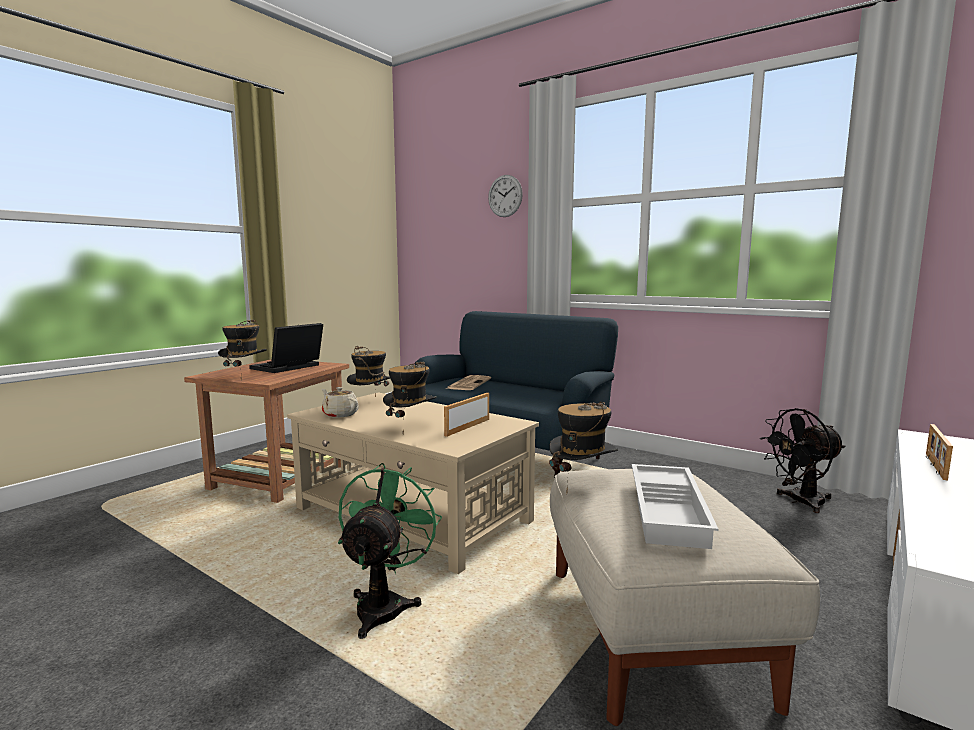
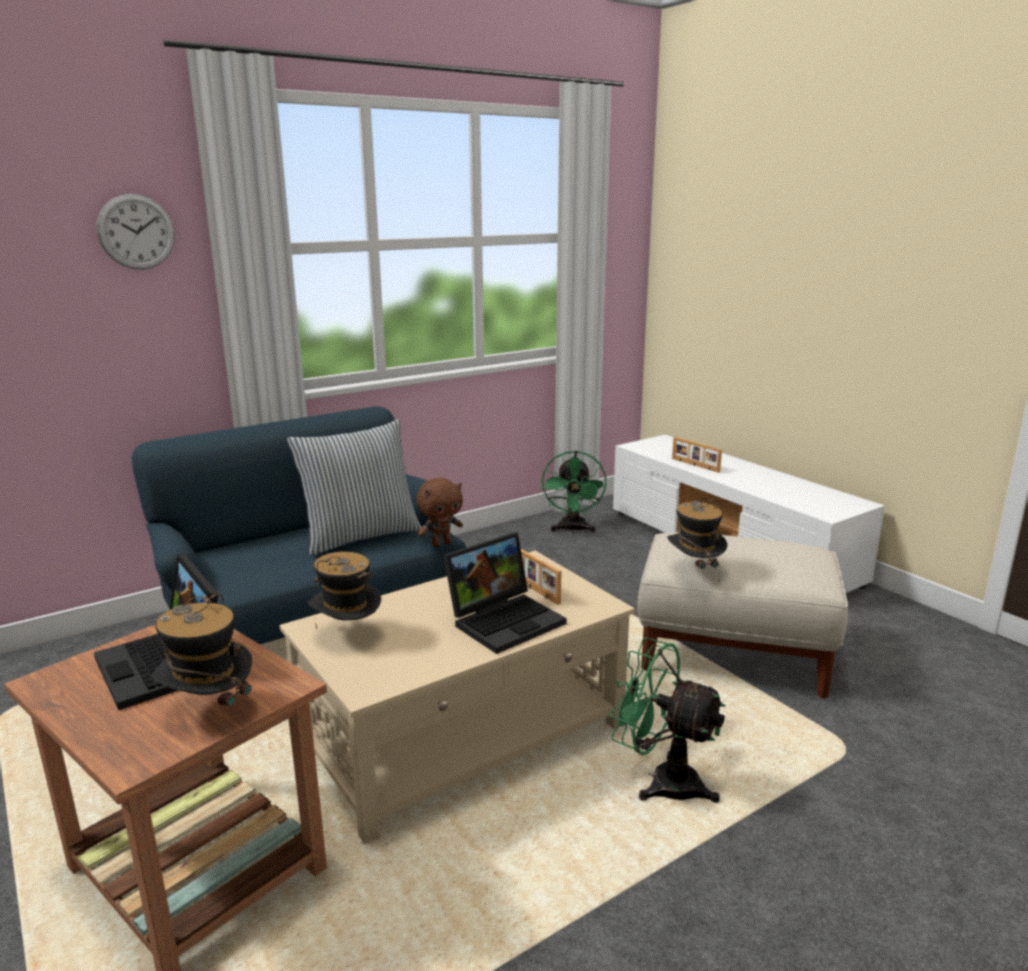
camera: 70 degrees left, 10 degrees up
beige teapot [321,387,359,418] -> none
hat [383,362,436,434] -> laptop [443,532,567,654]
newspaper [446,375,491,390] -> none
white tray [632,464,719,549] -> none
black fan [760,408,846,513] -> green fan [542,451,607,533]
none -> pillow [287,419,422,556]
none -> brown plush toy [416,478,463,547]

